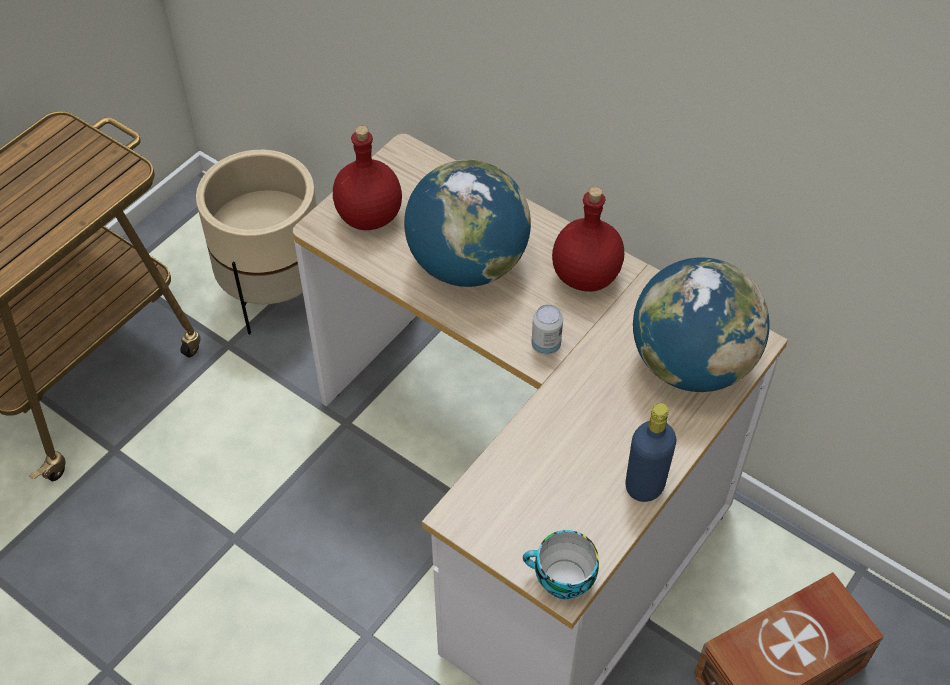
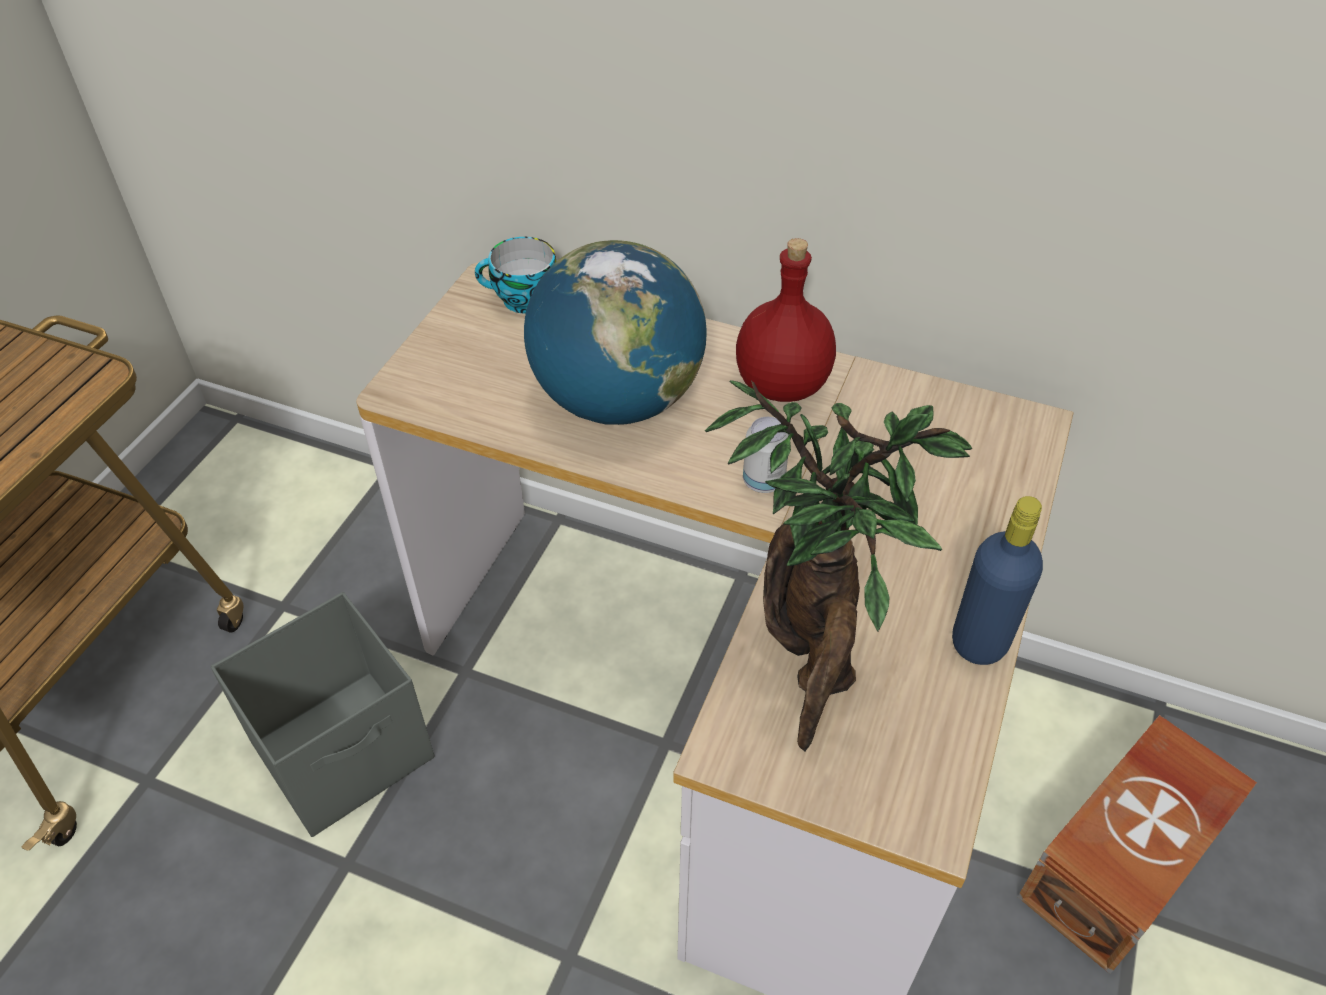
camera: 15 degrees left, 5 degrees down
beige planter [196,150,317,334] -> none
red bottle [333,126,402,230] -> none
cup [523,530,599,599] -> cup moved to [475,237,556,313]
globe [633,258,770,392] -> none
none -> grey storage box [211,592,435,837]
none -> potted plant [705,380,972,752]

